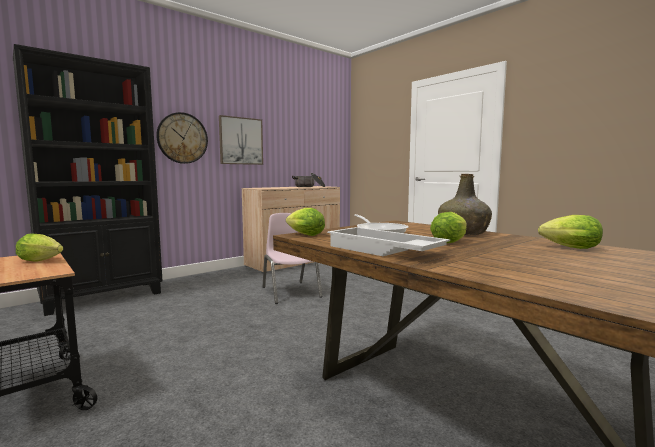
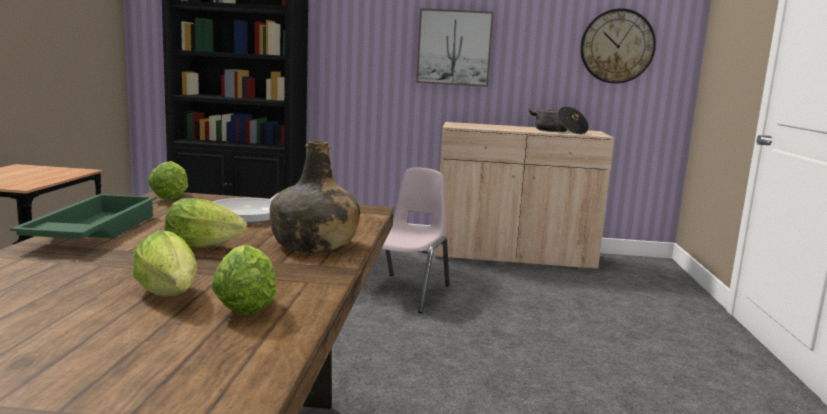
camera: 45 degrees right, 5 degrees up
lettuce [16,234,63,262] -> lettuce moved to [132,230,197,297]
wall clock [156,112,208,164] -> wall clock moved to [580,8,656,84]
white tray [327,227,450,256] -> green tray [10,194,156,239]

